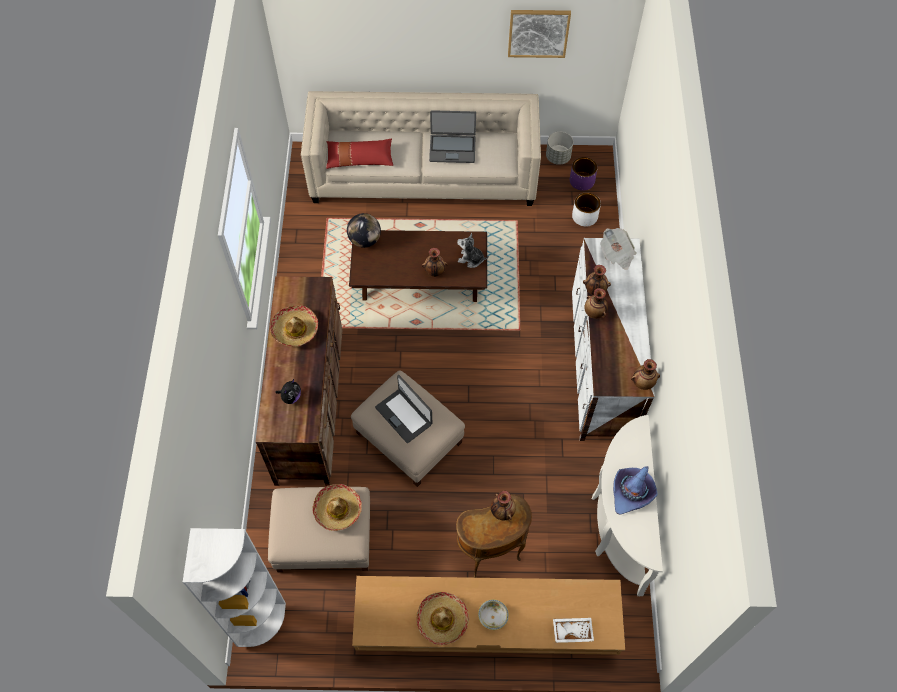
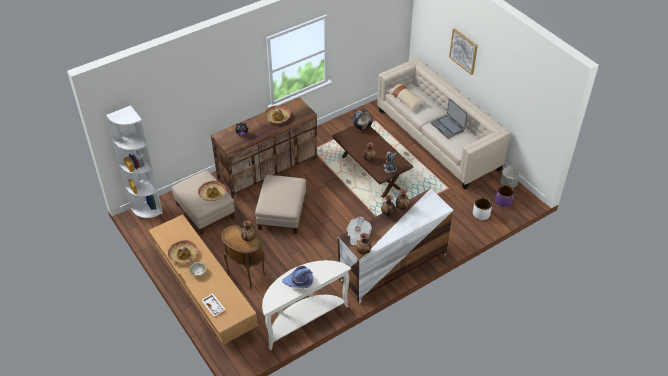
camera: 55 degrees right, 15 degrees down
red pillow [326,139,393,169] -> beige pillow [386,82,426,111]
laptop [375,375,432,443] -> none
picture [508,10,571,58] -> picture moved to [449,28,478,75]
newspaper [600,228,637,270] -> newspaper moved to [347,217,372,245]

